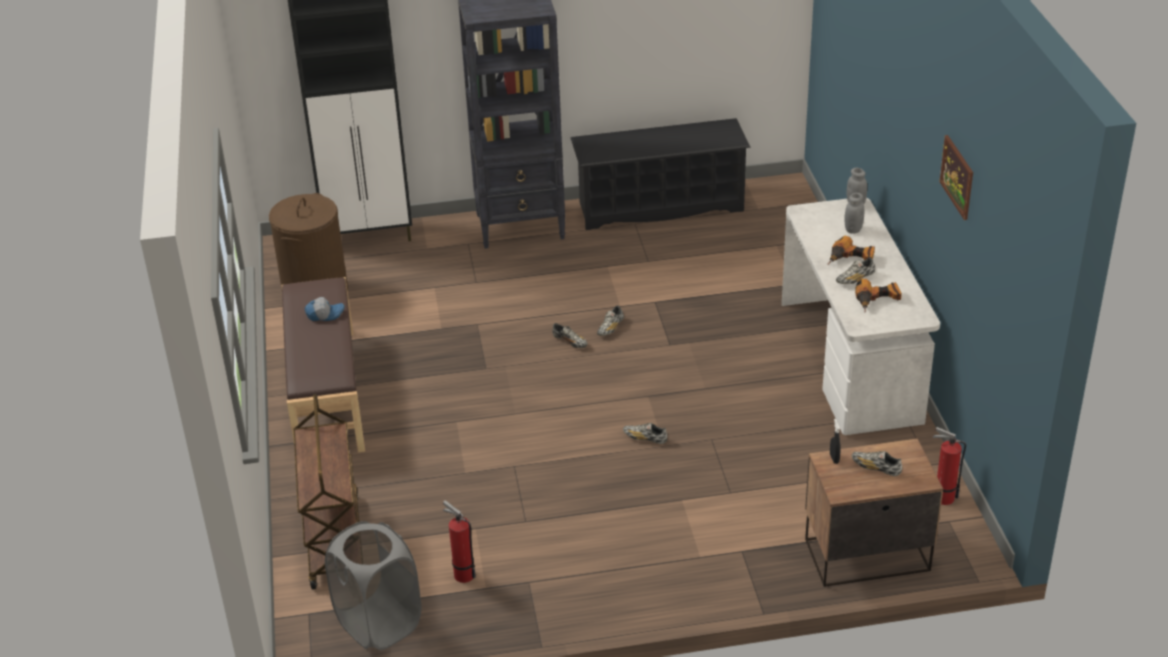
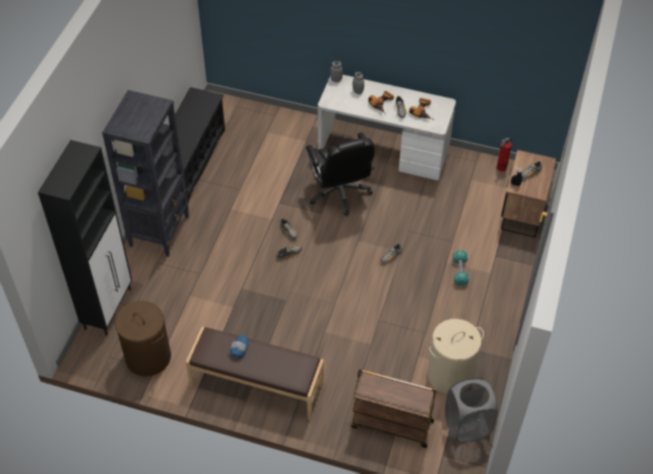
camera: 65 degrees left, 15 degrees up
fire extinguisher [442,500,476,583] -> beige laundry basket [427,319,484,394]
picture [940,135,973,220] -> none
none -> black office chair [306,133,375,216]
none -> turquoise dumbbell [453,250,469,286]

